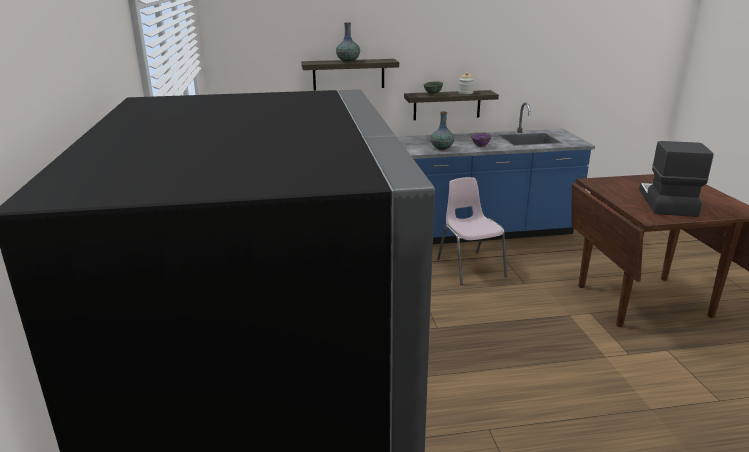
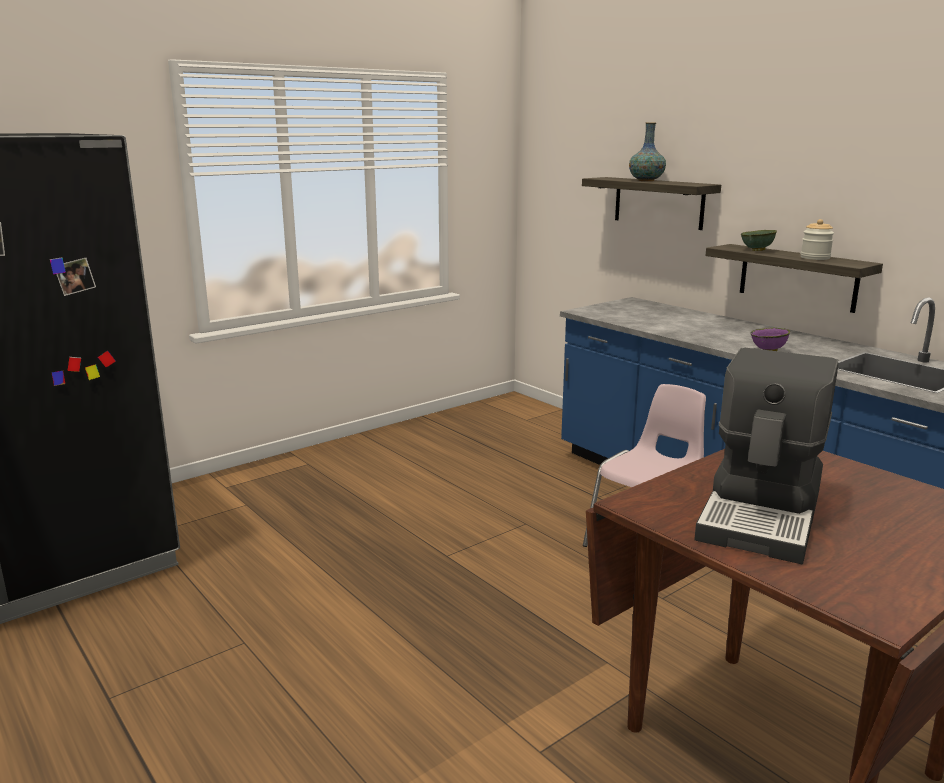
camera: 60 degrees right, 5 degrees down
vase [430,112,455,150] -> none
coffee machine [639,141,714,217] -> coffee machine turned 135 degrees clockwise [694,348,838,564]

